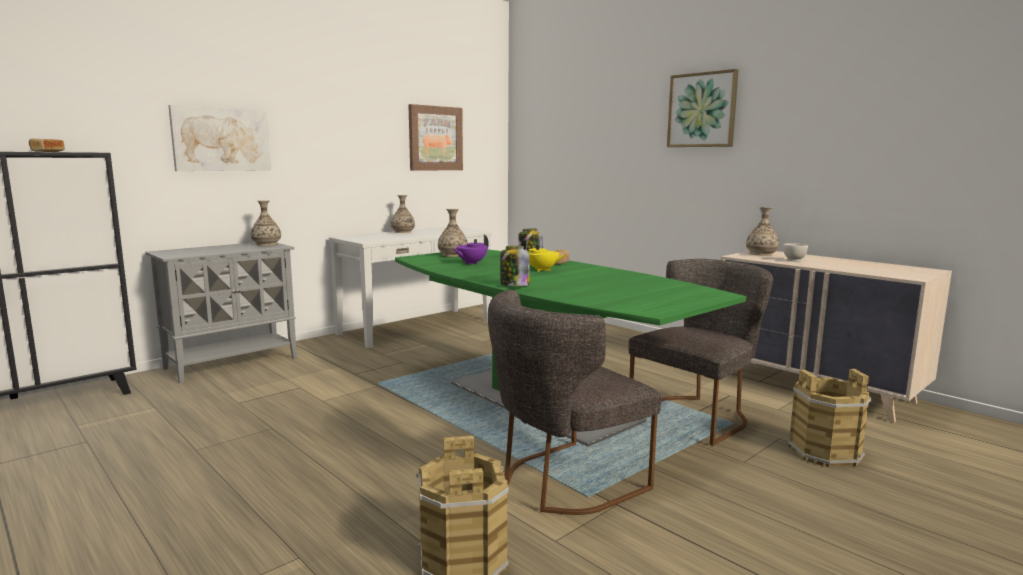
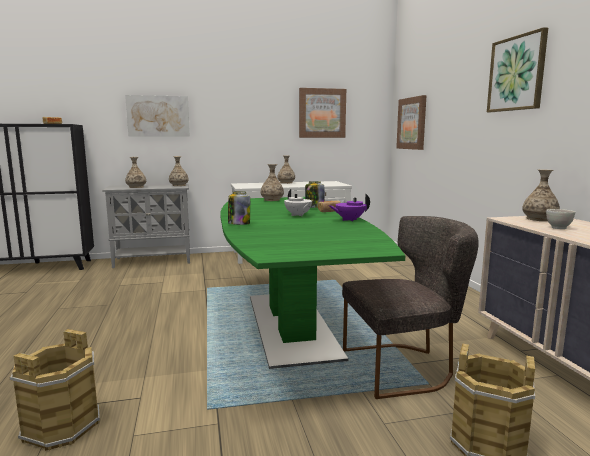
camera: 30 degrees right, 0 degrees up
purple teapot [453,234,489,264] -> purple teapot moved to [329,194,370,221]
grey chair [488,290,661,515] -> none
yellow teapot [522,240,566,272] -> white teapot [284,189,312,216]
none -> vase [125,157,146,188]
none -> picture [396,95,427,150]

